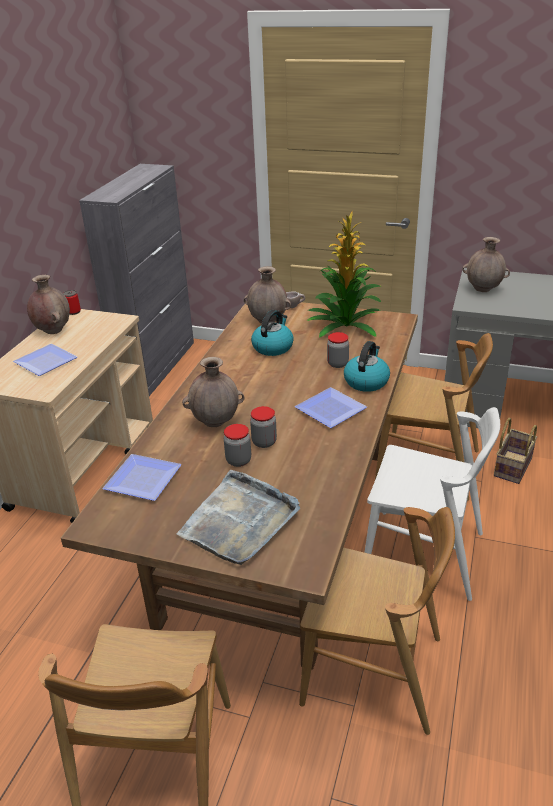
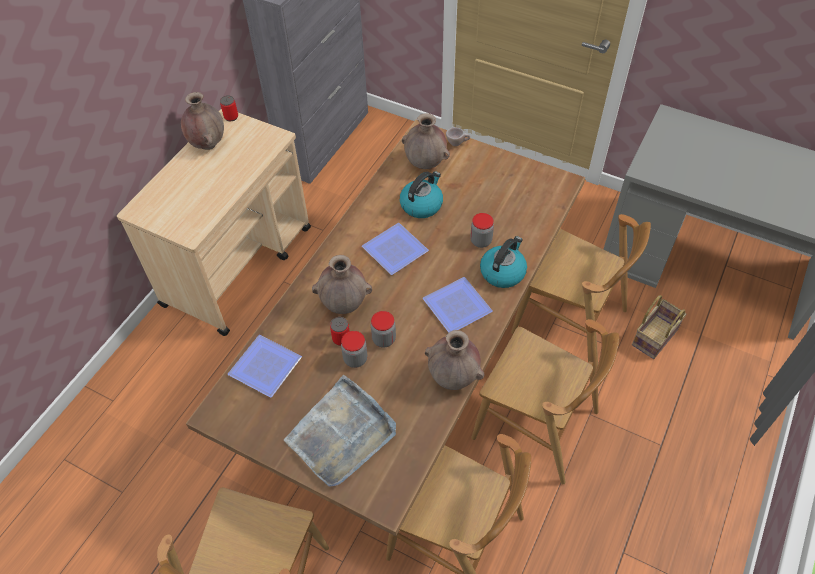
camera: 10 degrees right, 20 degrees up
plate [13,344,77,376] -> plate moved to [362,223,429,275]
potted plant [306,211,382,338] -> none
white chair [365,407,500,601] -> brown chair [471,319,619,484]
brown vase [462,237,510,292] -> brown vase moved to [425,330,485,390]
none -> can [330,317,350,346]

